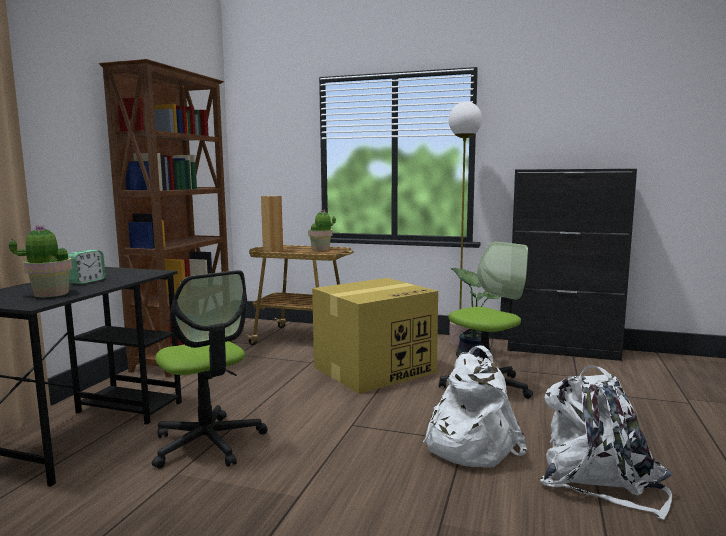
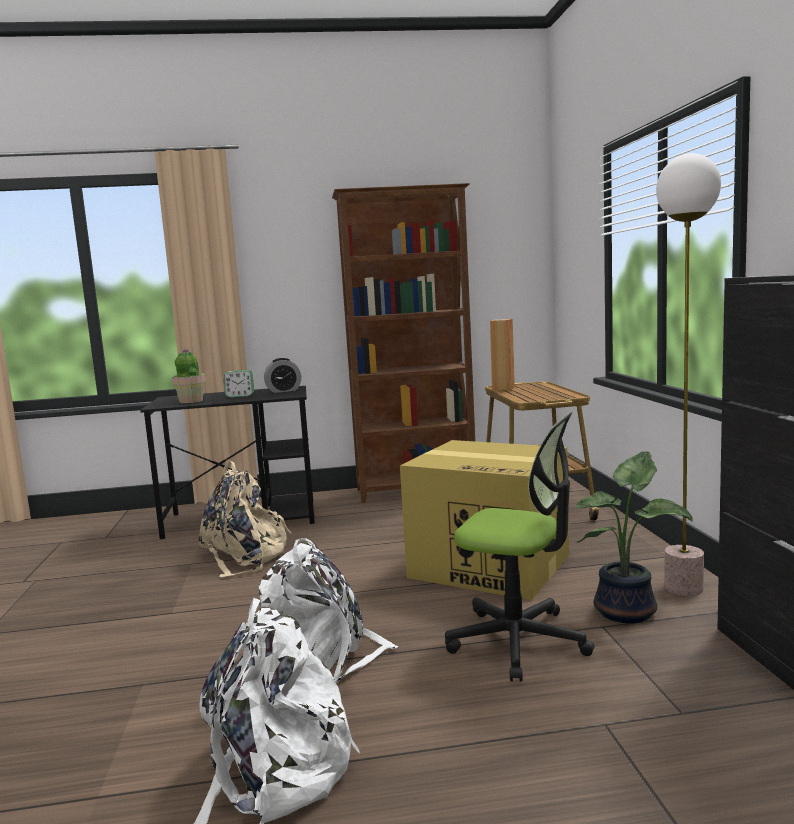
camera: 65 degrees right, 0 degrees up
office chair [152,270,267,469] -> beige backpack [198,461,292,578]
potted plant [308,210,336,251] -> none
none -> alarm clock [264,358,301,393]

